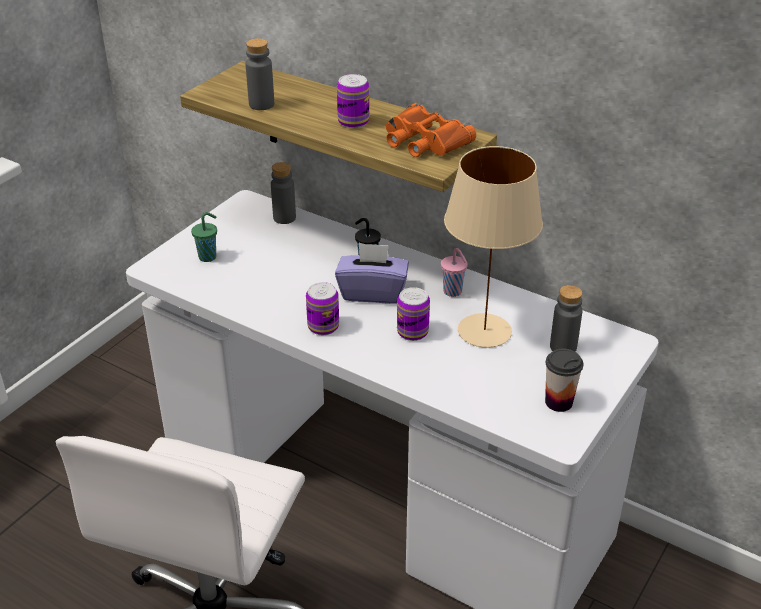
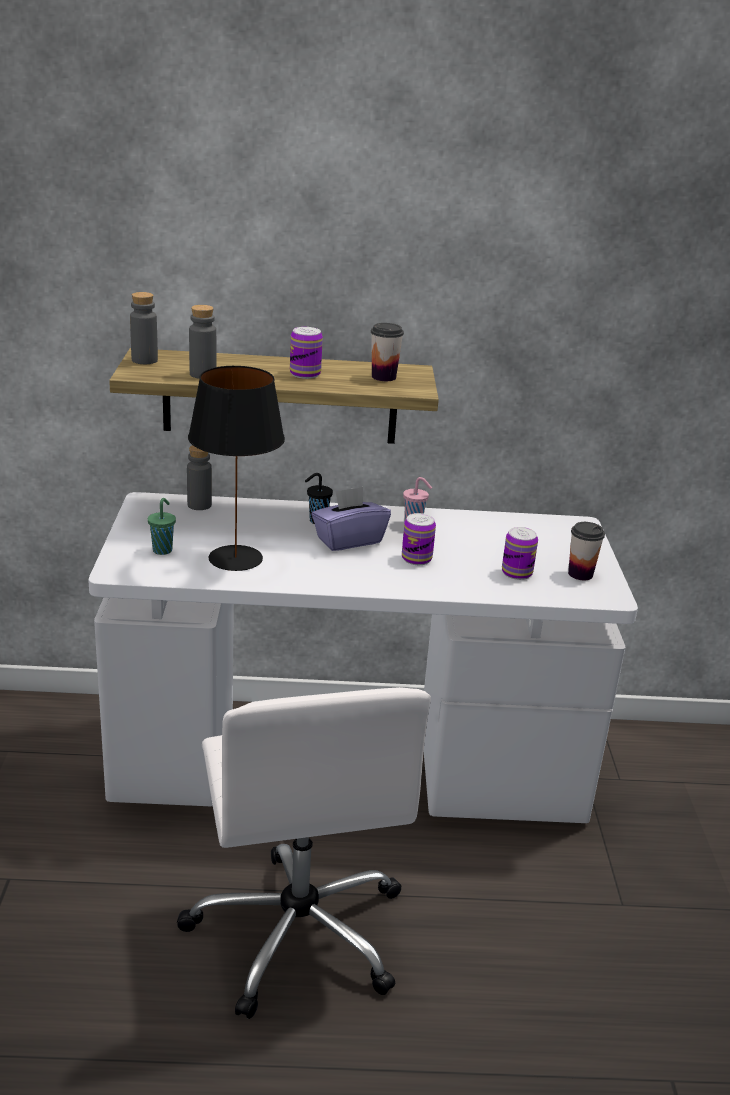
camera: 35 degrees left, 10 degrees down
can [306,282,339,335] -> can moved to [502,527,538,580]
orange binoculars [386,103,476,157] -> cup [371,323,404,381]
beige table lamp [444,146,543,348] -> none
grey bottle [550,285,583,352] -> grey bottle moved to [130,292,158,364]
none -> black table lamp [188,366,285,571]

